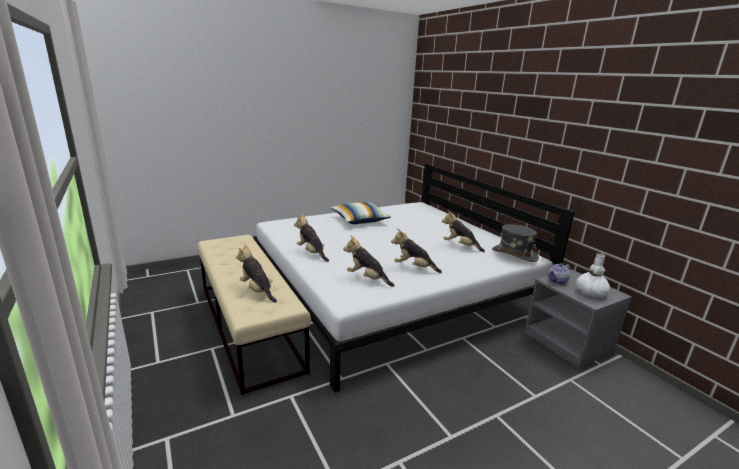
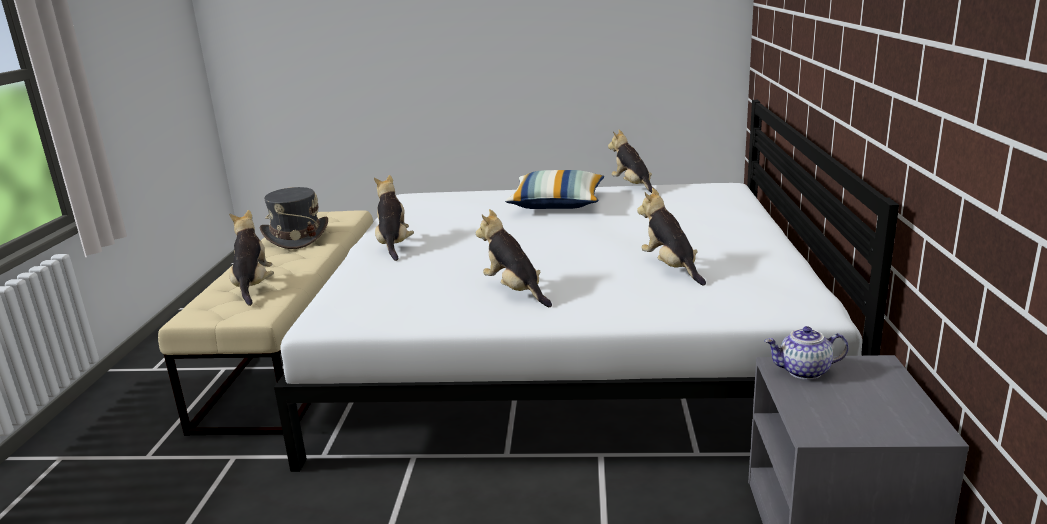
camera: 35 degrees right, 0 degrees up
plush toy [343,236,394,287] -> plush toy moved to [608,130,656,193]
grey hat [492,224,539,262] -> grey hat moved to [260,187,328,249]
white vase [576,253,610,298] -> none

